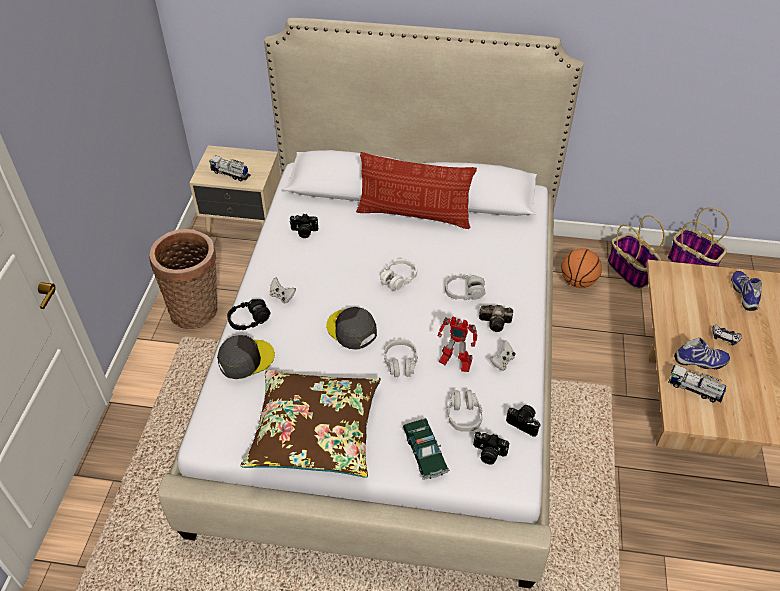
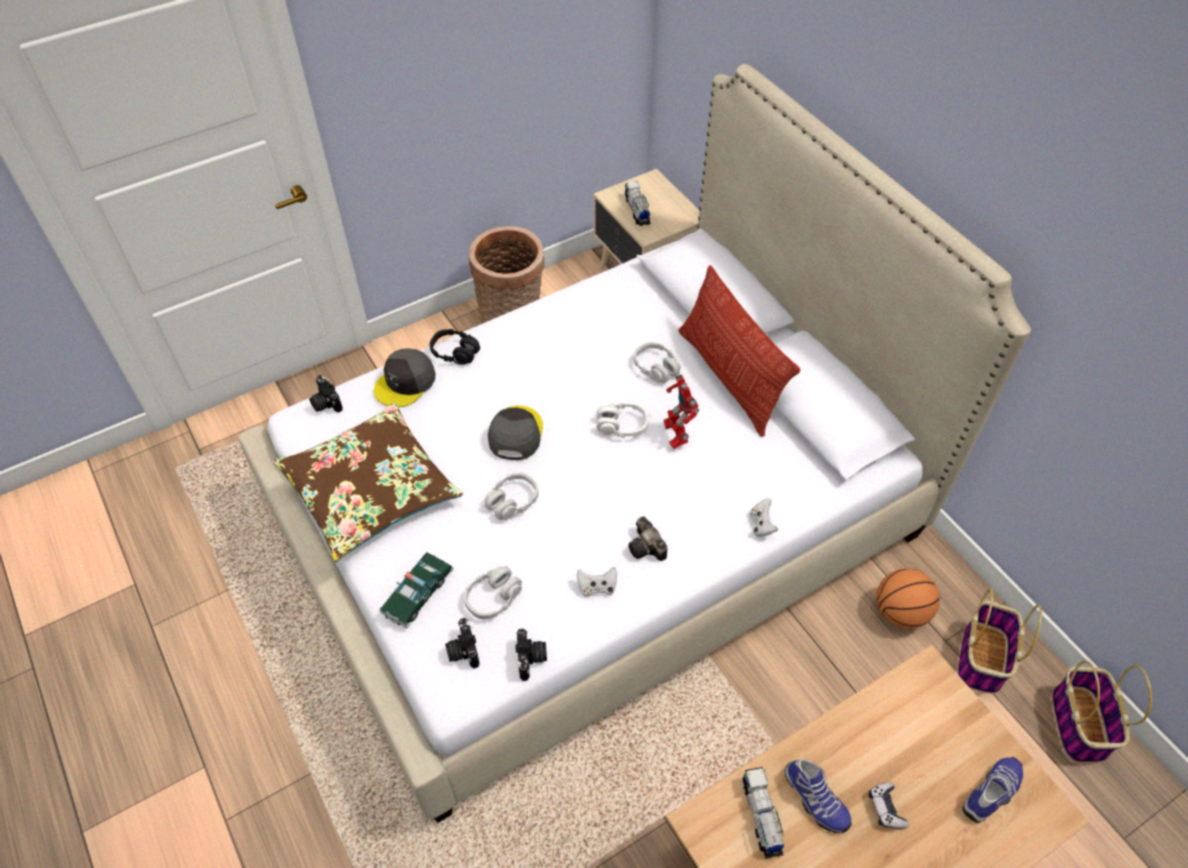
camera: 50 degrees right, 5 degrees up
grey cap [217,335,275,379] -> grey cap turned 105 degrees clockwise [374,348,435,407]
white game controller [270,278,296,304] -> white game controller moved to [750,498,778,537]
camera [290,214,318,238] -> camera moved to [309,375,343,413]
toy robot [438,317,477,372] -> toy robot moved to [664,374,699,449]
grey headphones [445,275,486,300] -> grey headphones moved to [634,342,681,383]

